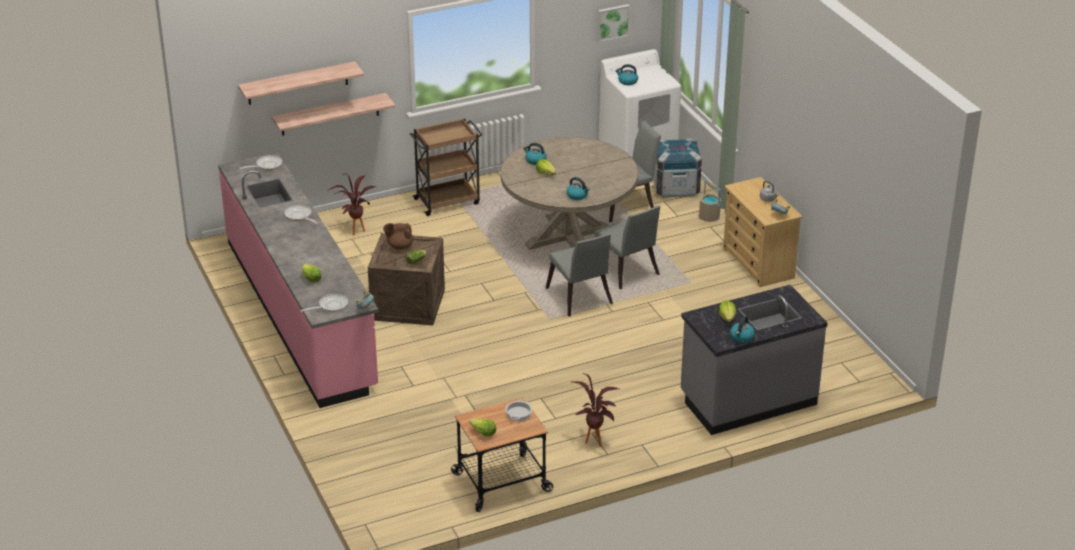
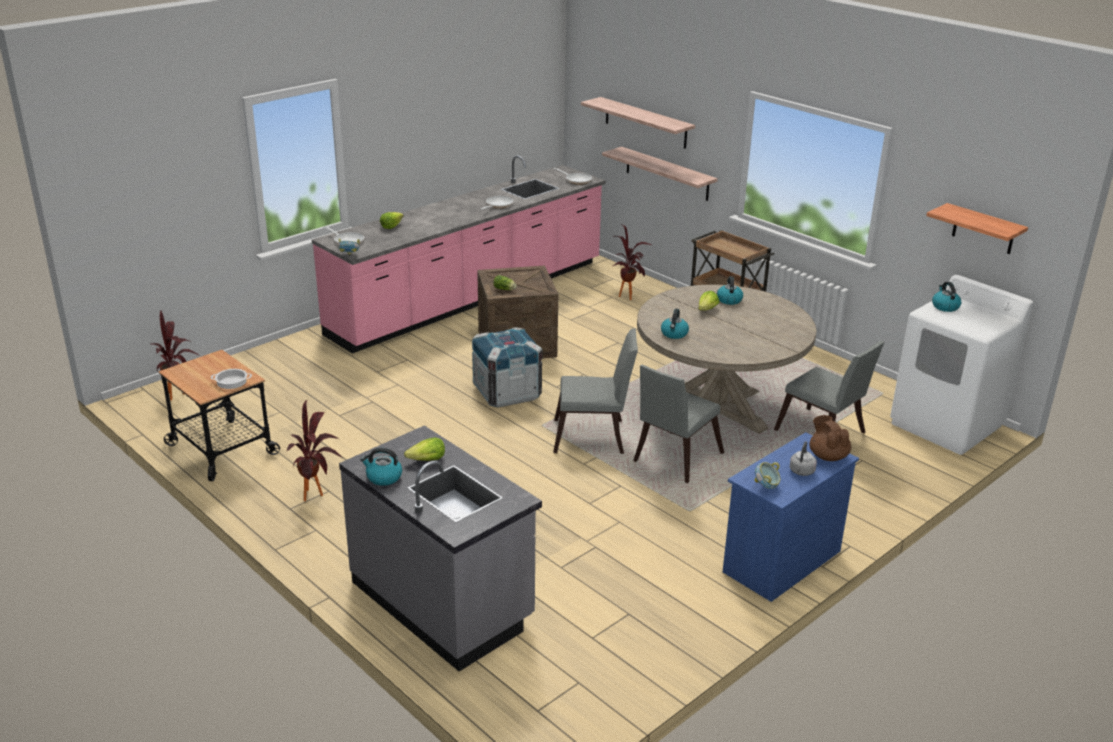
camera: 70 degrees right, 5 degrees down
brown teapot [383,223,414,249] -> brown teapot moved to [809,415,851,461]
lettuce [469,418,496,437] -> none
grey chair [546,234,613,317] -> grey chair turned 135 degrees counterclockwise [553,328,638,454]
picture [597,4,630,42] -> shelf [926,203,1028,254]
crate [653,138,702,197] -> crate moved to [472,327,542,408]
beige bucket [699,179,721,222] -> none
beige dresser [723,177,803,287] -> blue dresser [723,432,859,602]
none -> potted plant [152,310,200,400]

